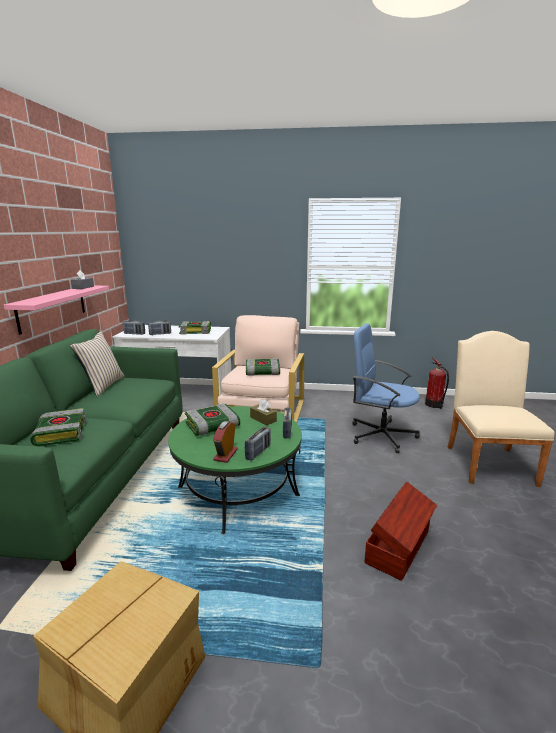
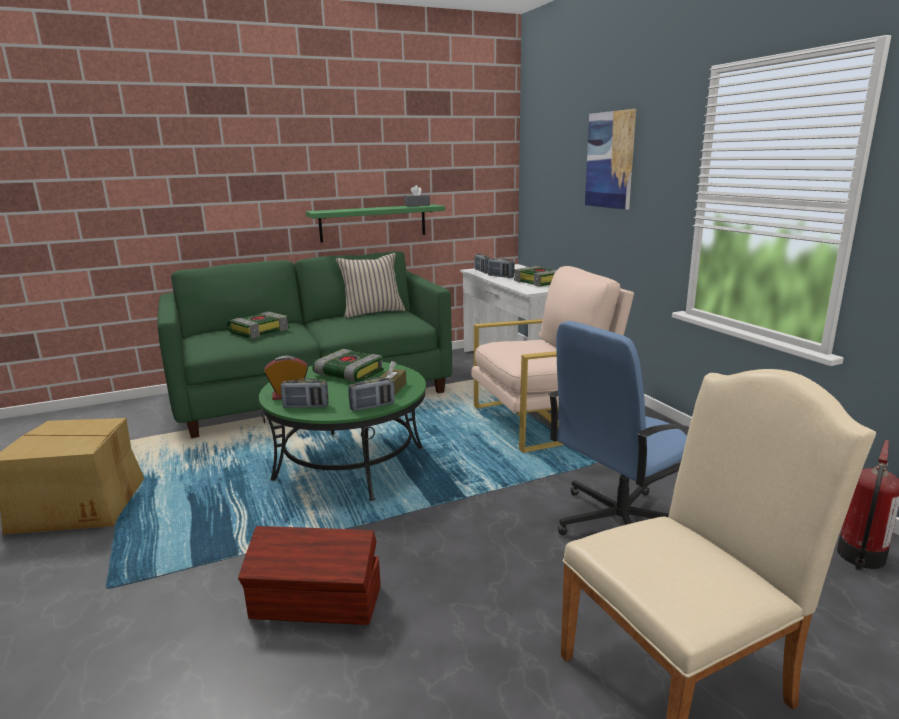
camera: 60 degrees right, 0 degrees up
pink shelf [4,286,109,335] -> green shelf [306,204,445,242]
book [246,358,280,375] -> none
blue office chair [353,323,420,453] -> blue office chair turned 120 degrees counterclockwise [548,321,689,535]
none -> picture [585,109,636,210]

